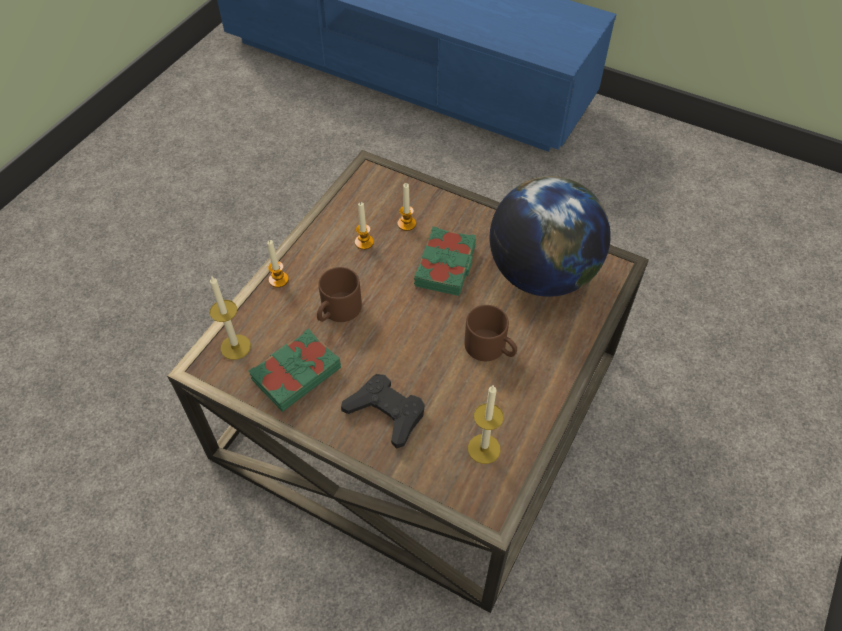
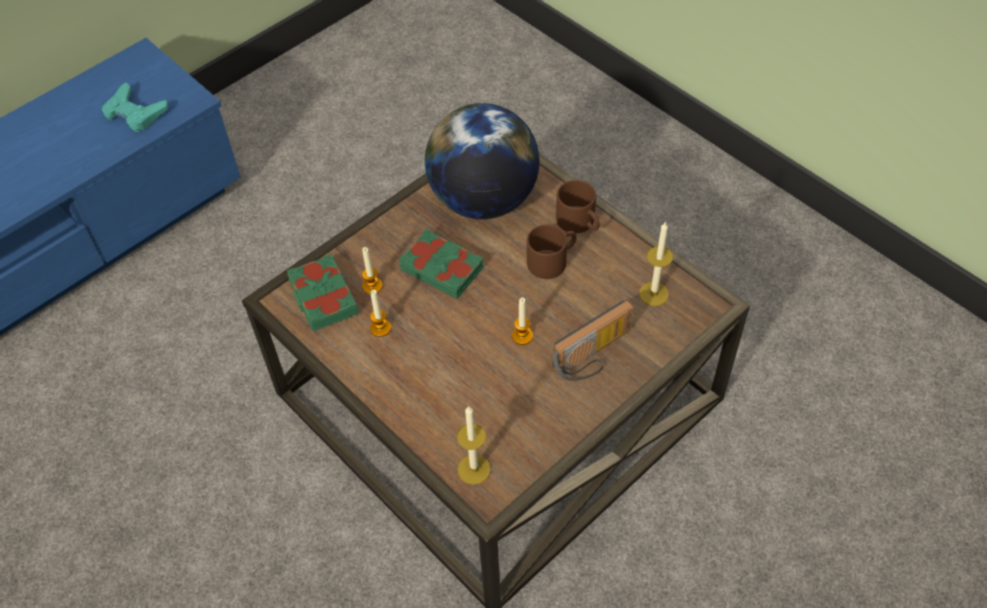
camera: 70 degrees left, 0 degrees up
green book [249,329,341,412] -> green book moved to [287,254,359,331]
candle [267,240,289,288] -> candle moved to [512,298,533,345]
brown mug [317,267,362,322] -> brown mug moved to [556,180,600,233]
black game controller [341,374,425,449] -> radio [553,300,634,381]
none -> turquoise game controller [102,83,169,132]

